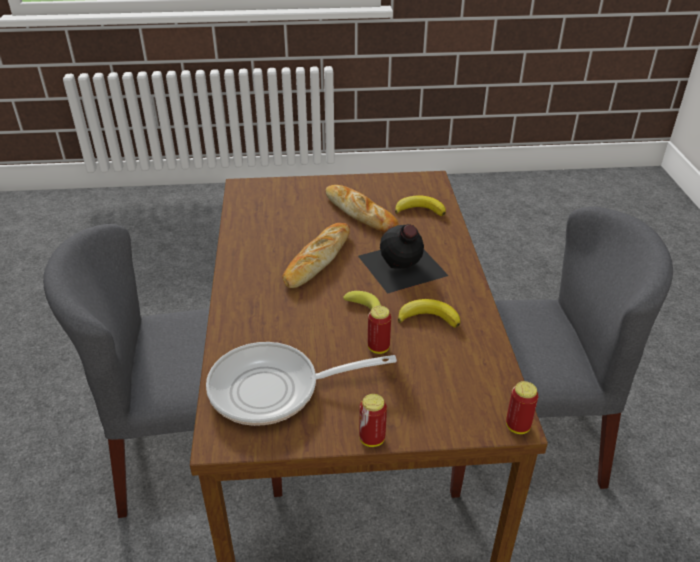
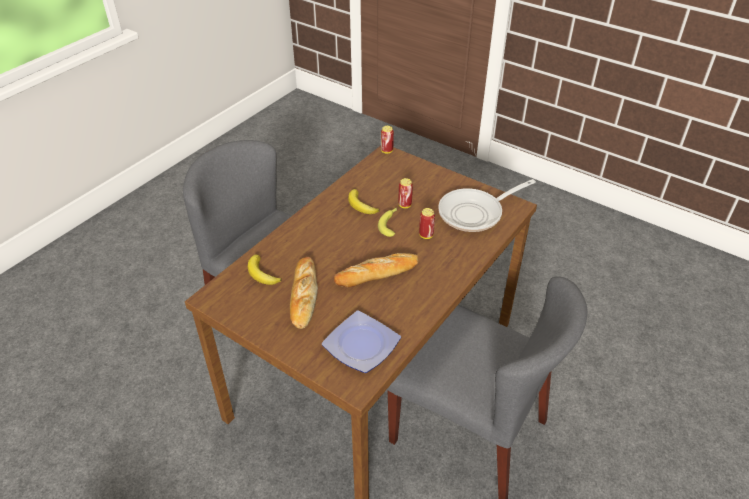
camera: 140 degrees left, 5 degrees up
frying pan [206,342,397,426] -> frying pan turned 120 degrees clockwise [438,179,536,232]
black bottle [358,224,449,294] -> none
can [359,394,387,447] -> can moved to [419,208,435,239]
none -> plate [322,310,401,373]

